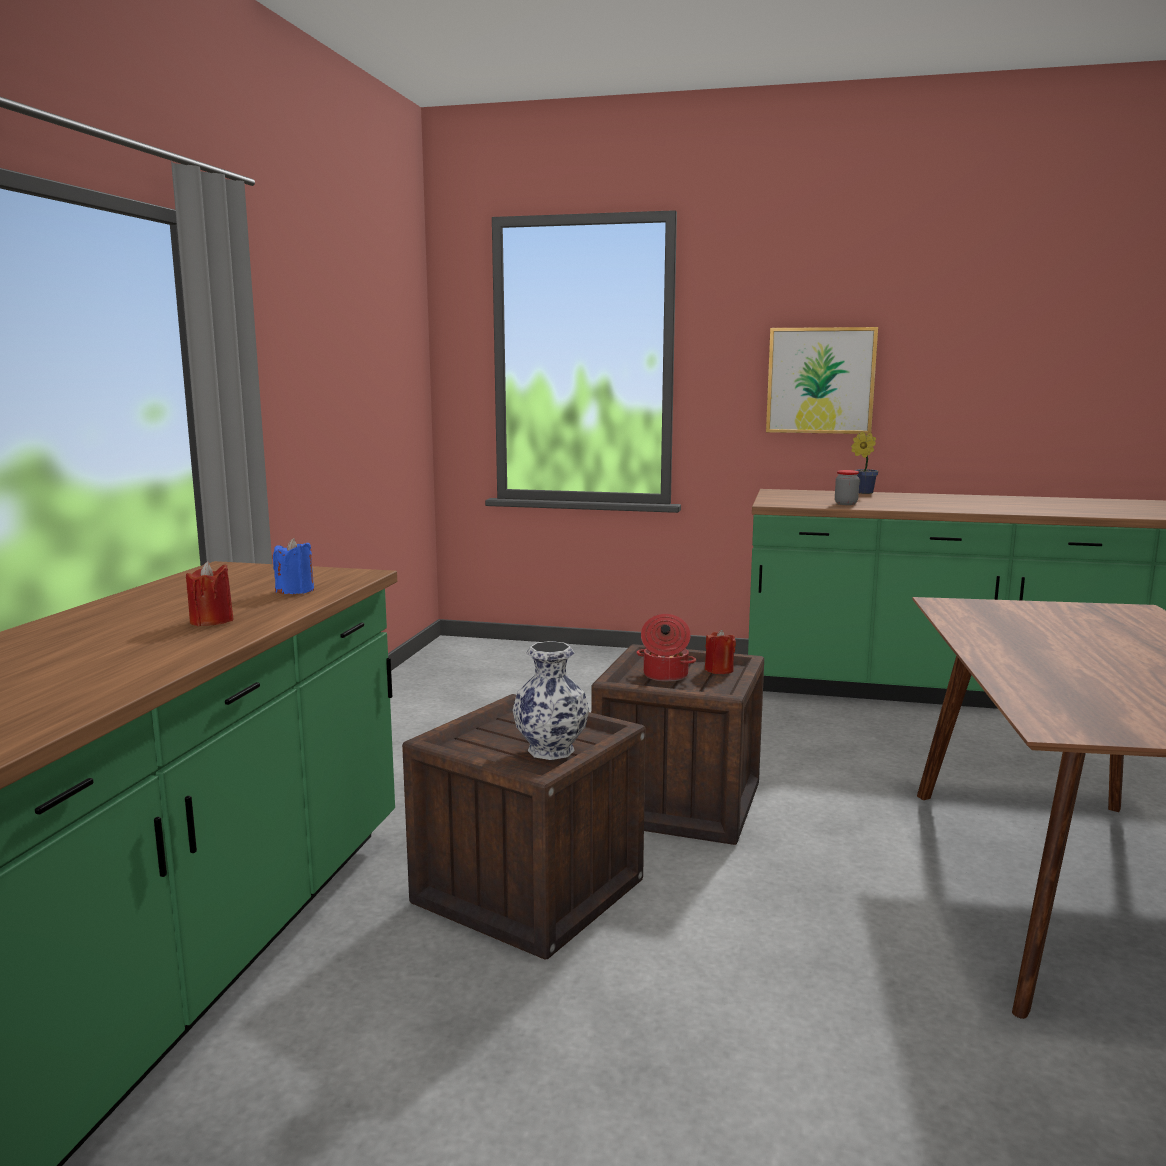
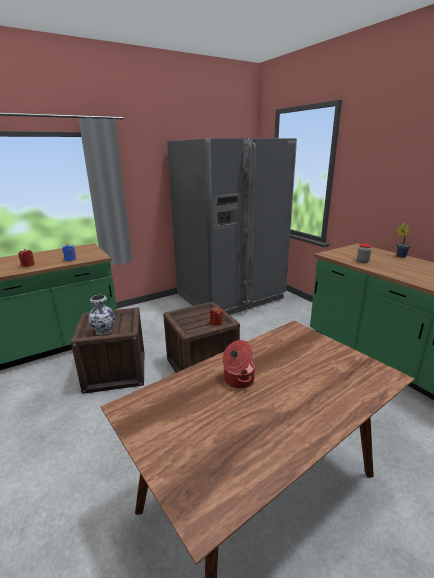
camera: 45 degrees right, 10 degrees up
cooking pot [636,614,696,682] -> cooking pot moved to [222,340,255,389]
picture [766,327,878,434] -> none
none -> grey fridge [167,138,297,315]

